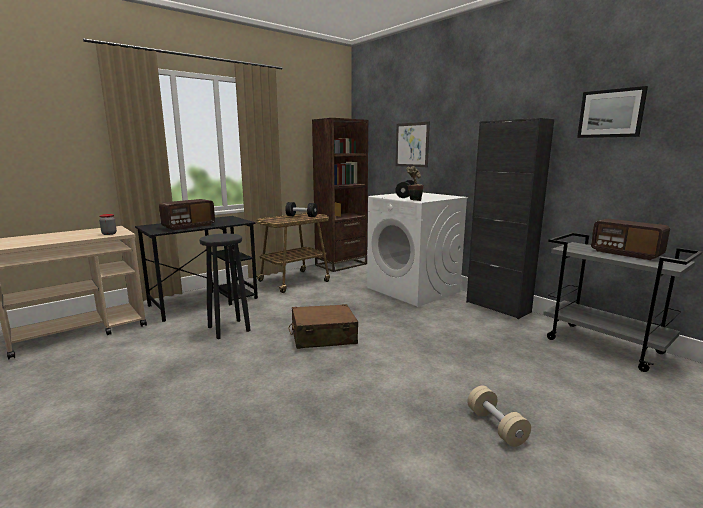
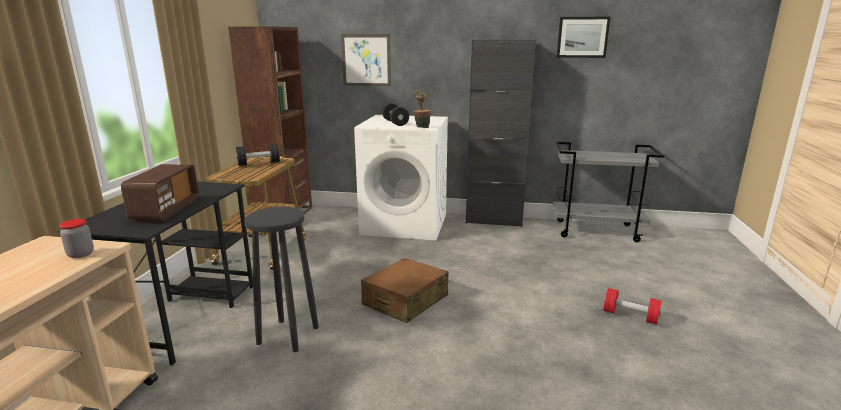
camera: 40 degrees left, 5 degrees up
beige dumbbell [467,386,531,447] -> red dumbbell [604,288,661,325]
radio [591,219,670,260] -> none

